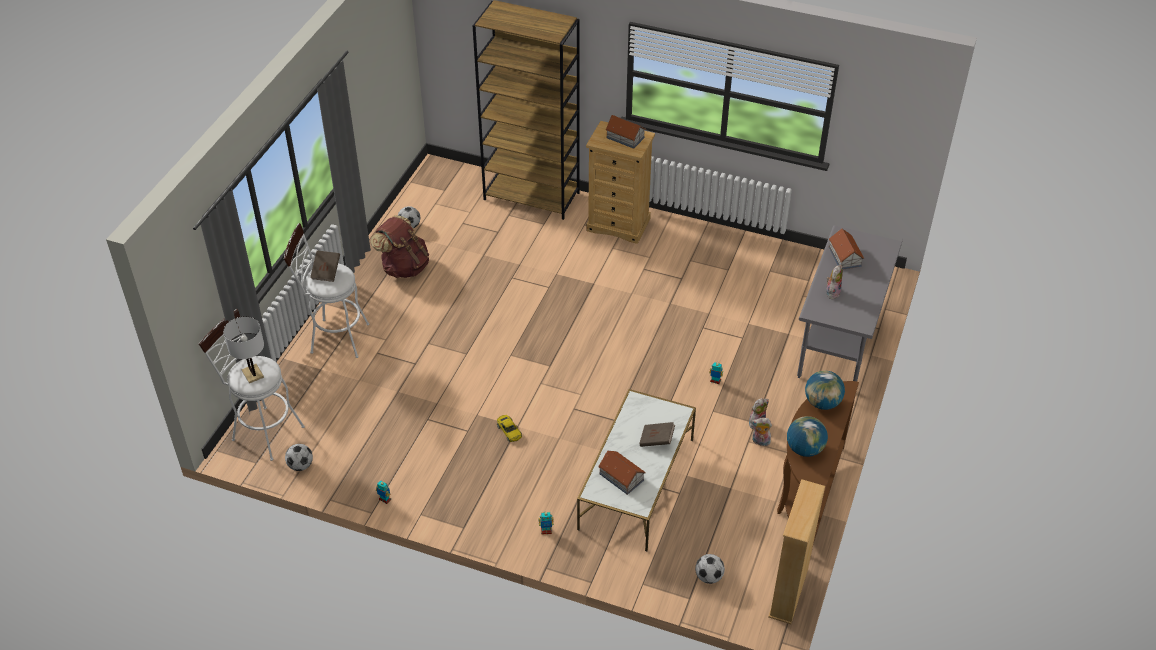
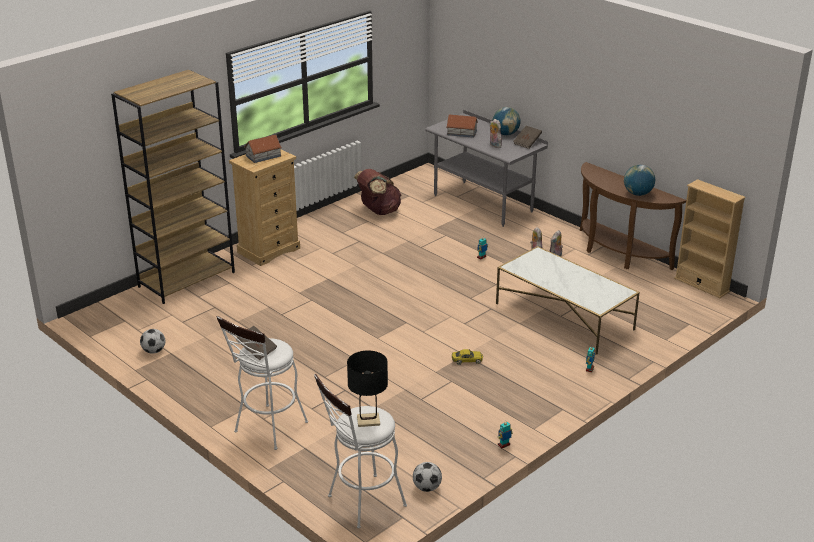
camera: 65 degrees left, 15 degrees down
white table lamp [223,316,264,383] -> black table lamp [347,350,388,427]
brown backpack [371,215,429,278] -> brown backpack moved to [354,169,401,215]
toy house [598,451,646,495] -> none
brown book [639,422,675,447] -> brown book moved to [514,126,542,149]
football [695,554,725,584] -> none
globe [805,371,845,410] -> globe moved to [492,107,521,135]

